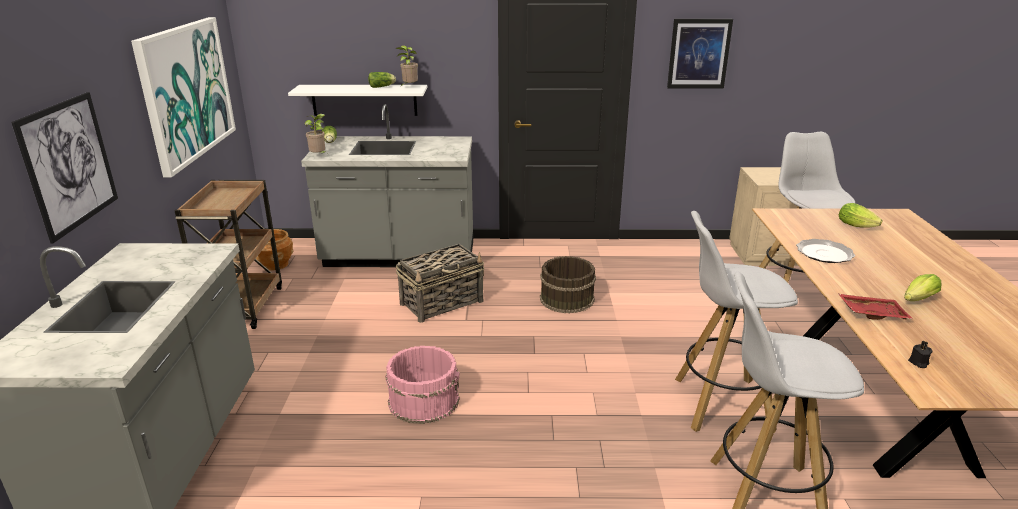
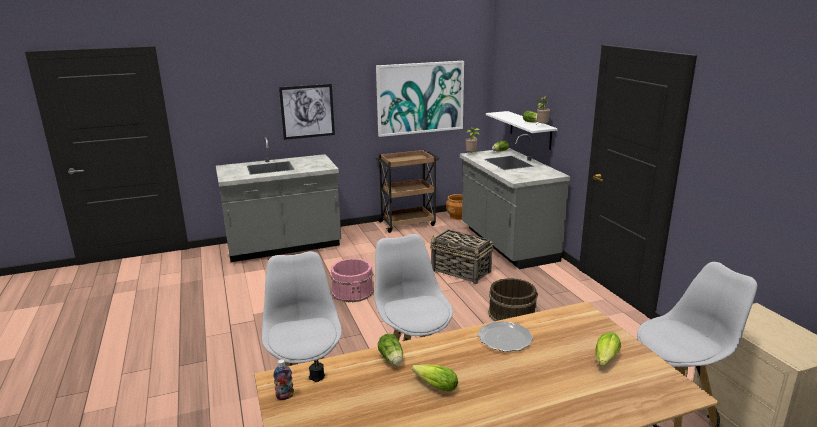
camera: 70 degrees right, 5 degrees down
picture [667,19,733,88] -> none
red tray [839,294,913,320] -> lettuce [378,334,403,366]
none -> bottle [273,359,294,400]

